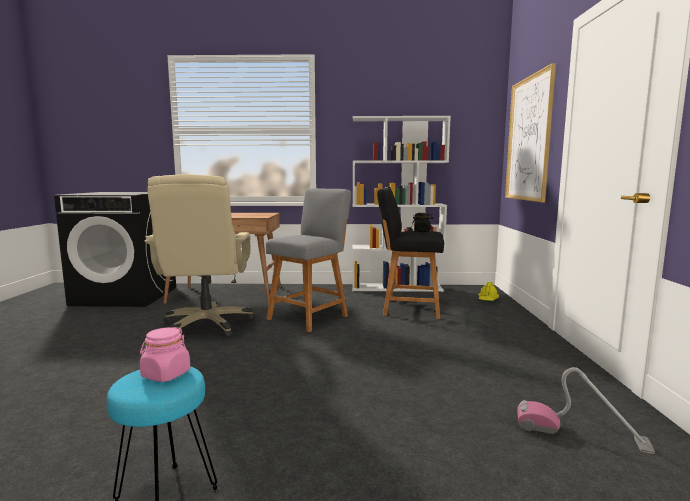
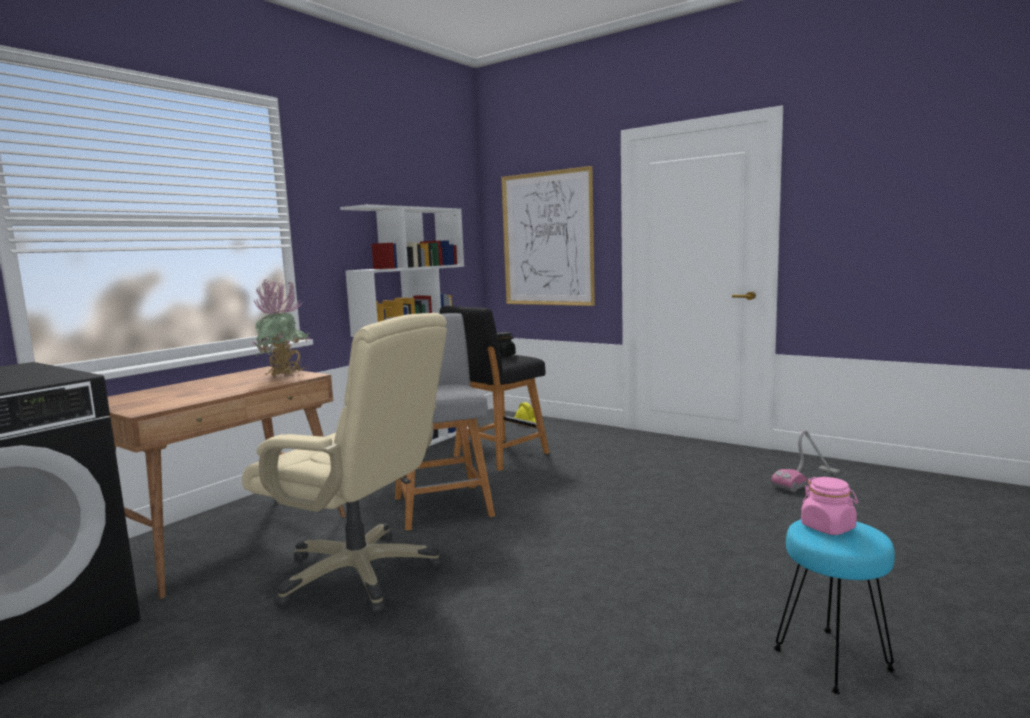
camera: 55 degrees left, 0 degrees up
none -> potted plant [250,279,311,377]

